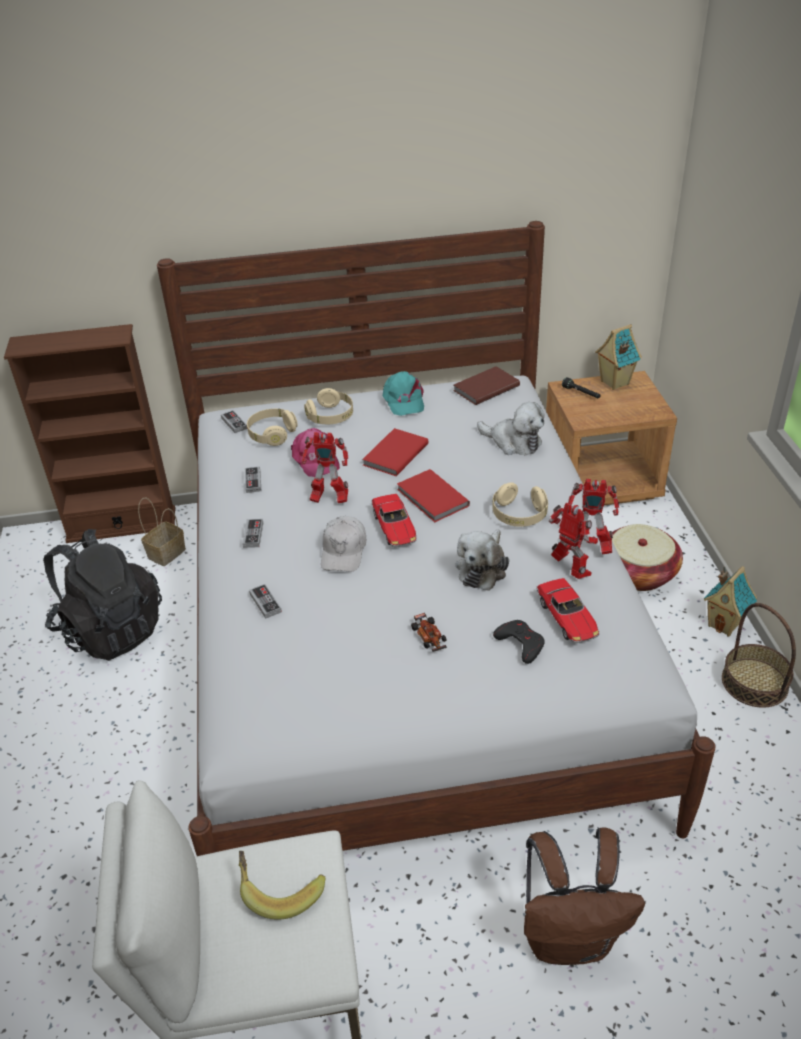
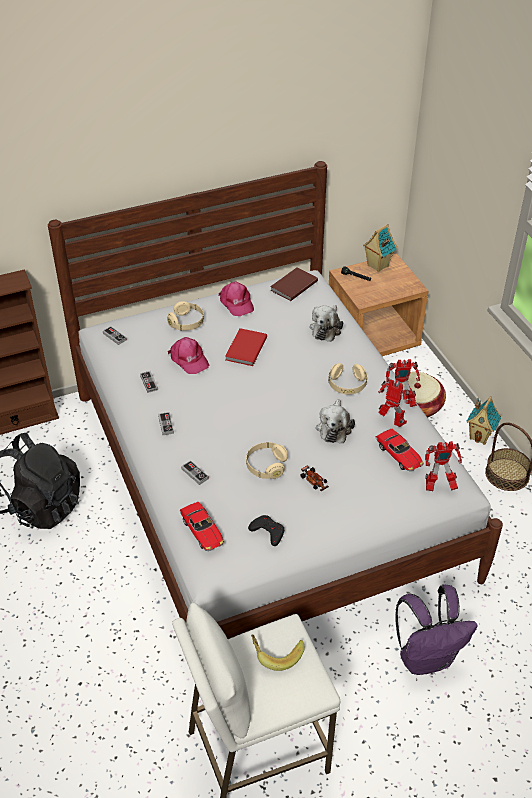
camera: 15 degrees left, 5 degrees up
basket [138,497,186,566] -> none
beige headphones [247,409,298,446] -> beige headphones moved to [246,442,288,479]
toy robot [302,432,348,503] -> toy robot moved to [425,441,462,491]
white cap [321,516,366,572] -> none
toy car [371,494,417,547] -> toy car moved to [179,502,224,551]
turquoise cap [382,371,424,416] -> pink cap [219,281,254,316]
red book [397,469,470,522] -> none
plush toy [477,402,545,455] -> plush toy turned 90 degrees clockwise [310,305,343,342]
black game controller [493,620,545,664] -> black game controller moved to [248,515,284,546]
brown backpack [524,827,645,965] -> purple backpack [395,585,477,675]

